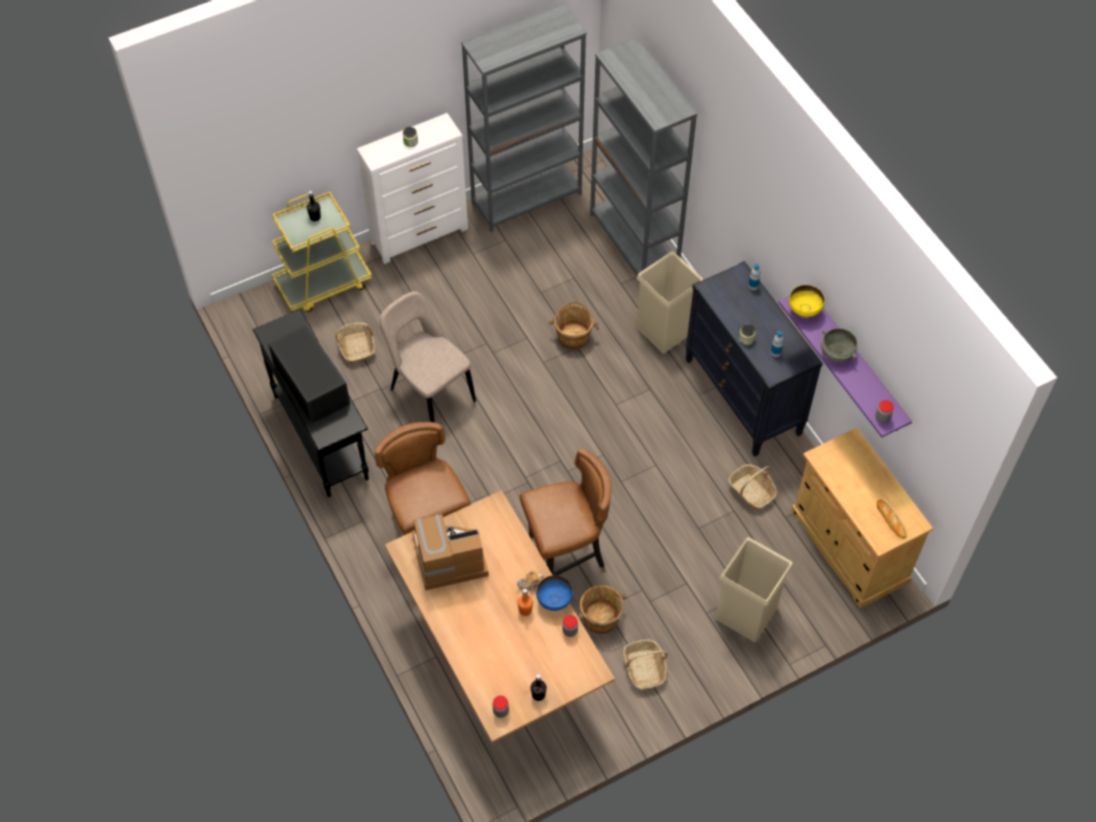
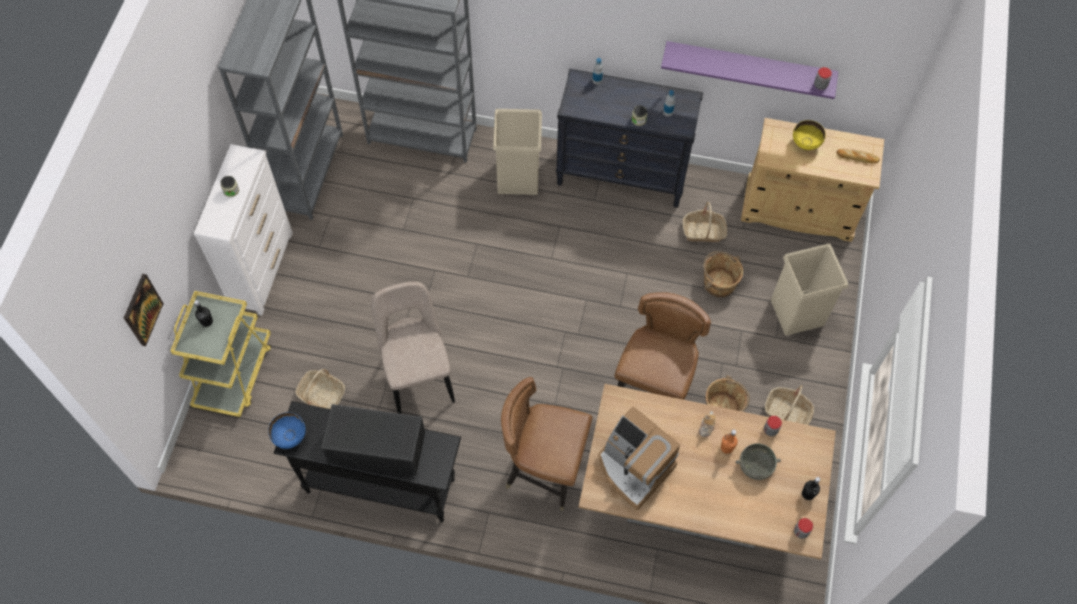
camera: 50 degrees left, 5 degrees up
beige chair [379,291,476,422] -> beige chair turned 75 degrees clockwise [371,281,455,414]
coffee machine [412,514,489,590] -> coffee machine turned 75 degrees counterclockwise [598,406,680,510]
blue bowl [536,575,573,611] -> blue bowl moved to [268,412,306,449]
brown bucket [549,301,599,349] -> brown bucket moved to [703,251,743,297]
yellow bowl [789,285,825,318] -> yellow bowl moved to [793,120,826,150]
grey bowl [821,328,858,362] -> grey bowl moved to [736,443,781,480]
none -> picture [124,274,164,346]

